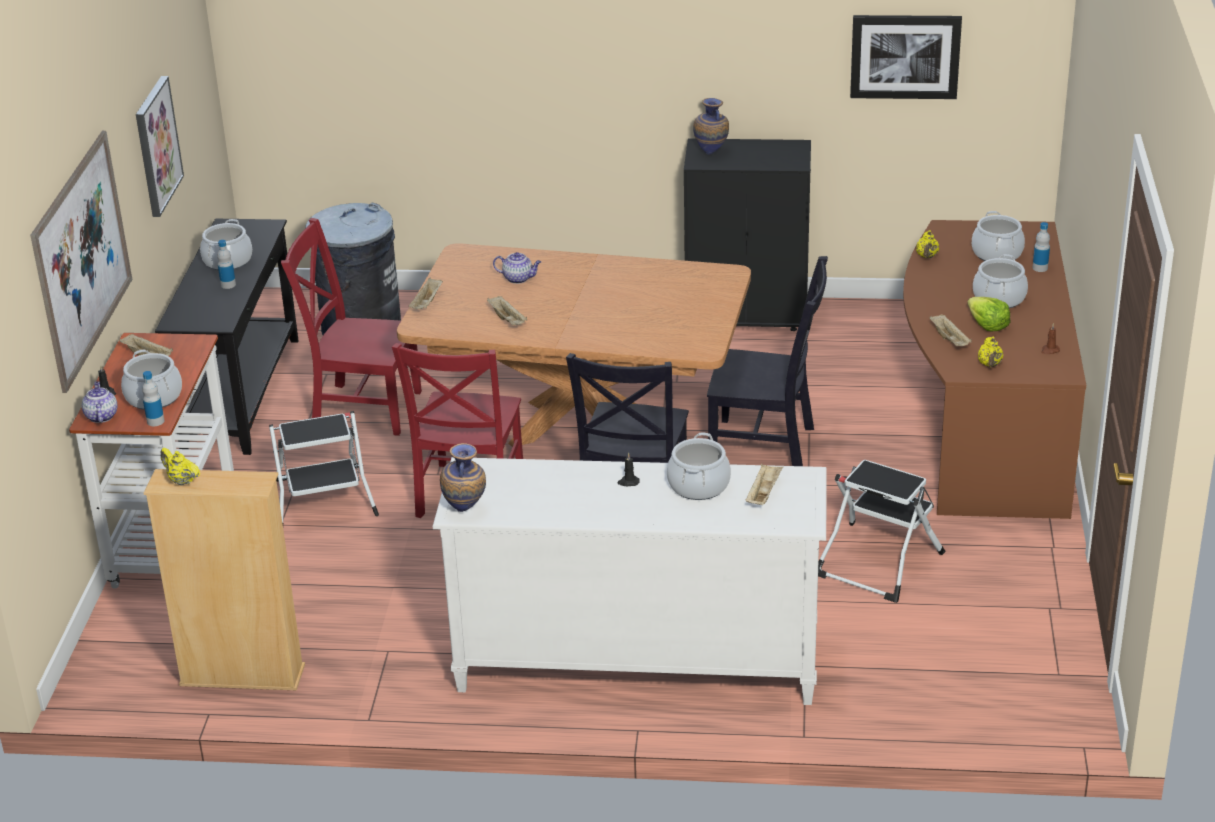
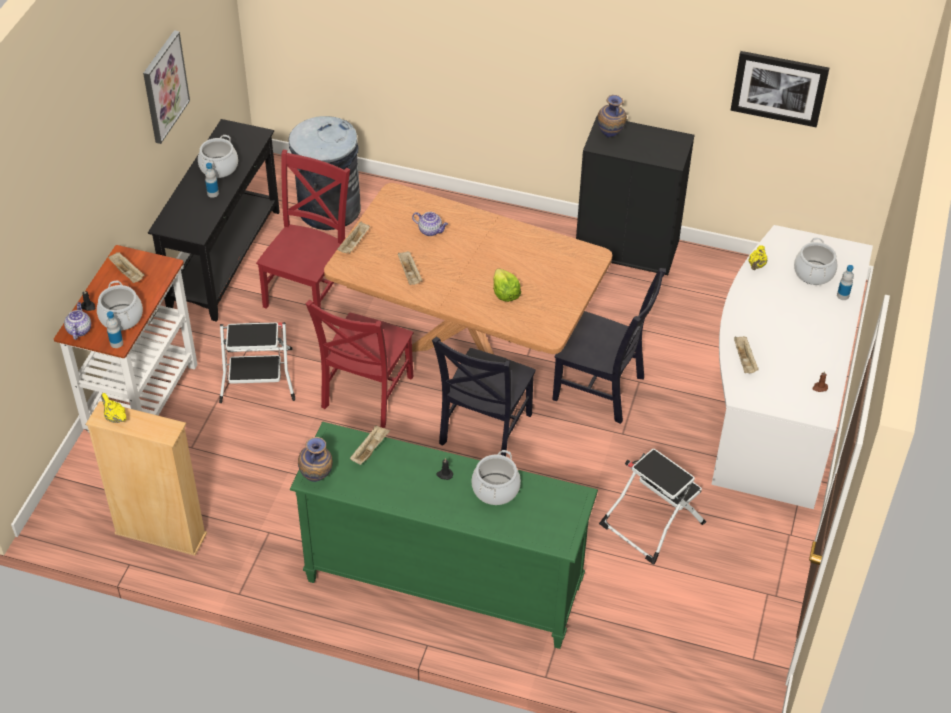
camera: 10 degrees right, 15 degrees up
picture [30,131,132,393] -> none
red chair [281,218,422,436] -> red chair turned 90 degrees clockwise [256,150,350,324]
white dresser [433,457,827,705] -> green dresser [290,421,598,649]
beige tray [746,464,783,505] -> beige tray moved to [350,425,390,465]
brown desk [903,220,1086,519] -> white desk [711,225,873,509]
lettuce [967,297,1011,331] -> lettuce moved to [493,268,521,302]
cooking pot [973,254,1028,308] -> none
yellow teapot [978,337,1003,367] -> none

